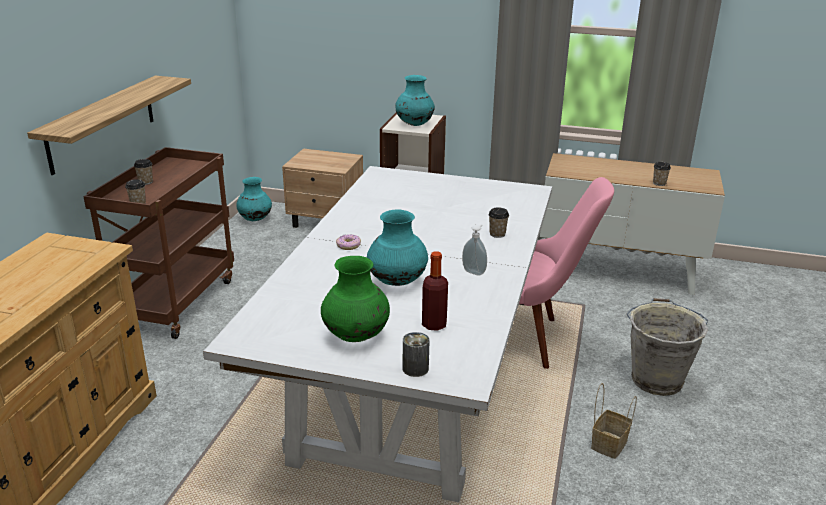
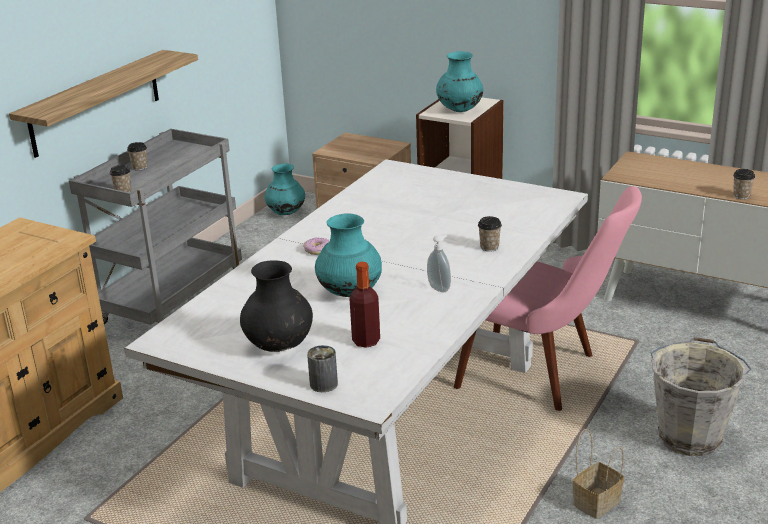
camera: 15 degrees right, 0 degrees up
brown cart [83,147,234,339] -> grey cart [69,129,242,325]
green vase [321,256,390,342] -> black vase [240,261,313,352]

